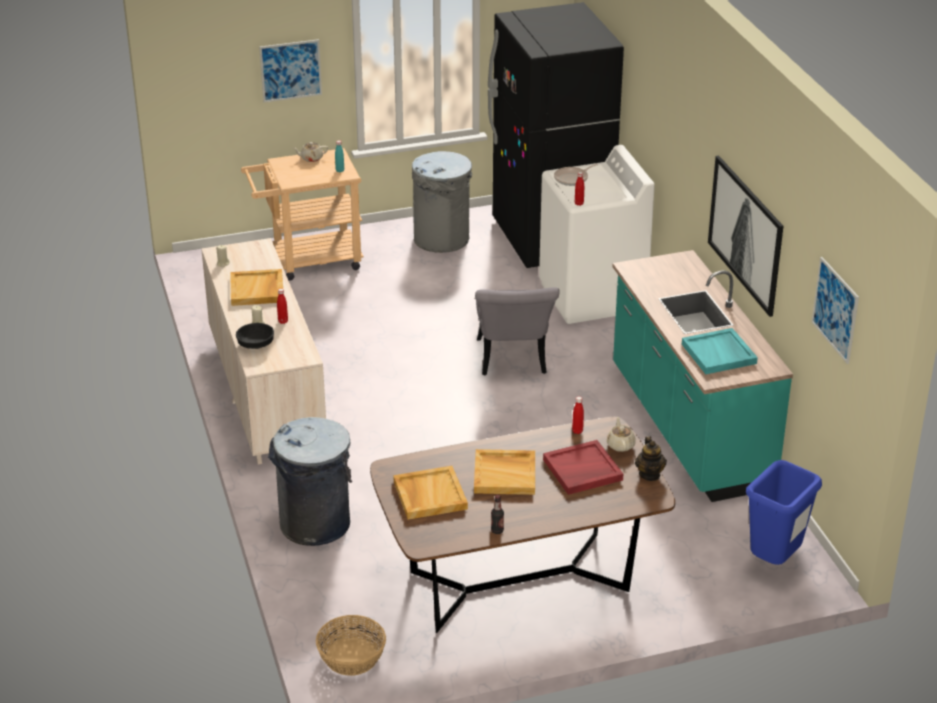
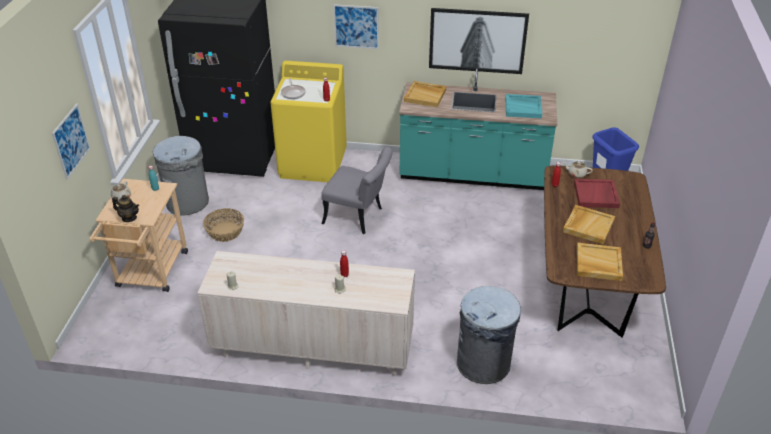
camera: 65 degrees left, 5 degrees up
beige tray [230,269,283,306] -> beige tray moved to [404,81,446,107]
black bowl [236,323,274,349] -> none
basket [316,615,386,676] -> basket moved to [203,208,244,242]
white washing machine [539,145,655,324] -> yellow washing machine [270,61,347,182]
teapot [635,436,667,481] -> teapot moved to [112,195,139,222]
picture [812,257,859,364] -> picture moved to [333,4,379,49]

